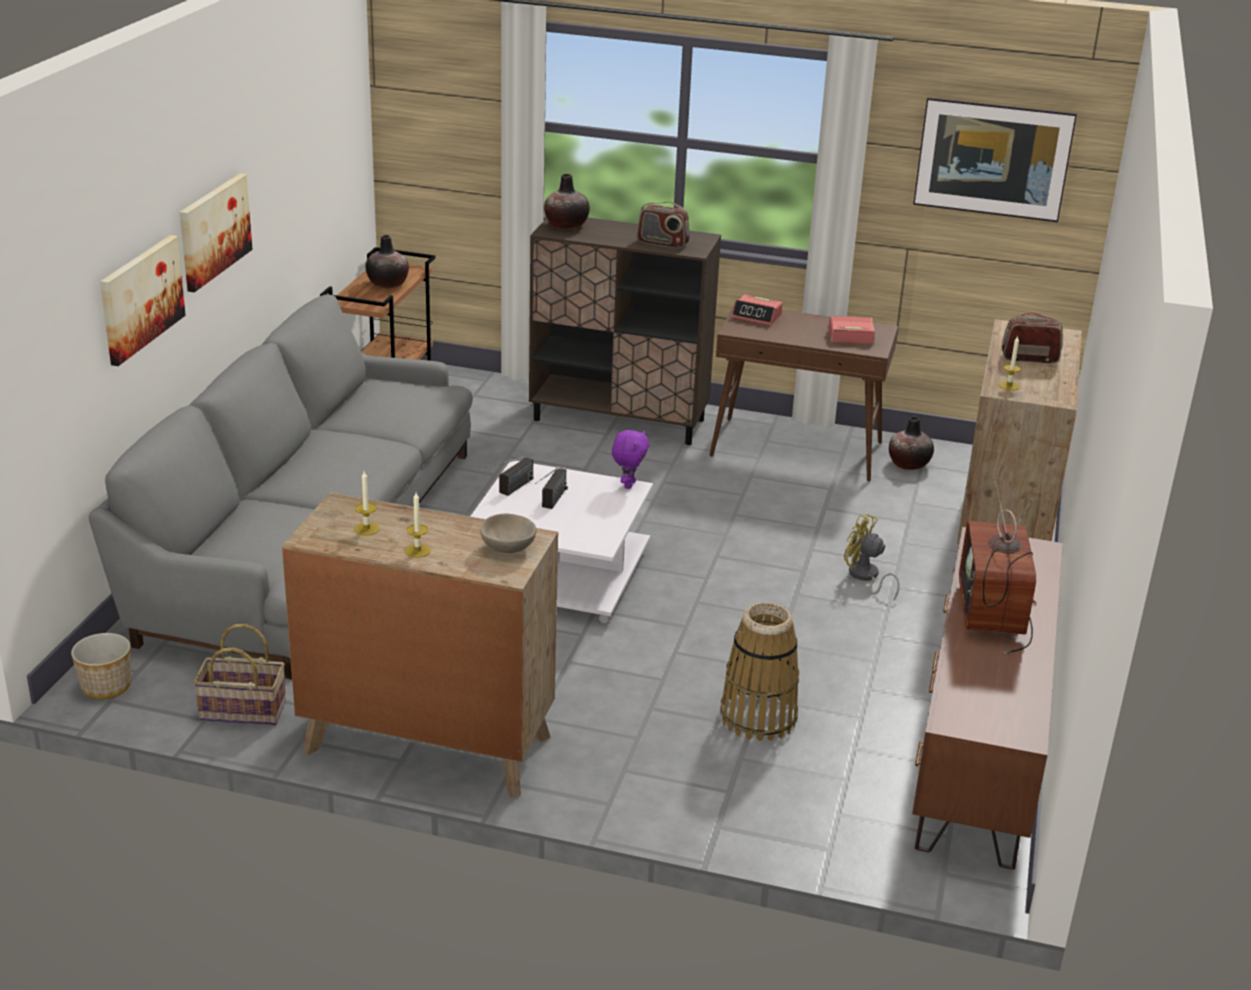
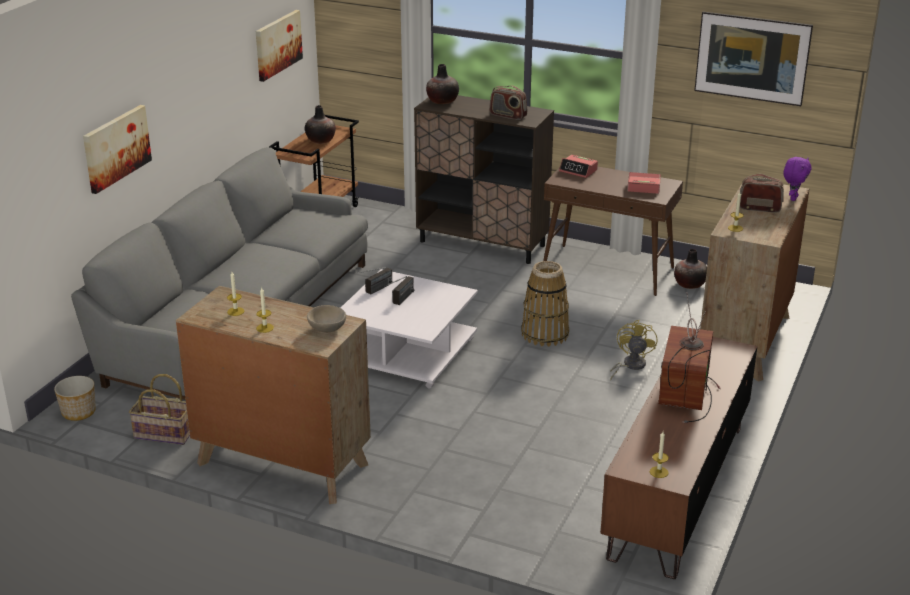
camera: 10 degrees right, 0 degrees up
picture [180,173,253,292] -> picture moved to [256,10,303,82]
purple plush toy [612,430,649,489] -> purple plush toy moved to [783,157,812,201]
basket [720,603,799,741] -> basket moved to [521,261,569,347]
yellow fan [844,514,900,600] -> yellow fan turned 60 degrees clockwise [610,320,657,379]
none -> candle [650,432,669,478]

